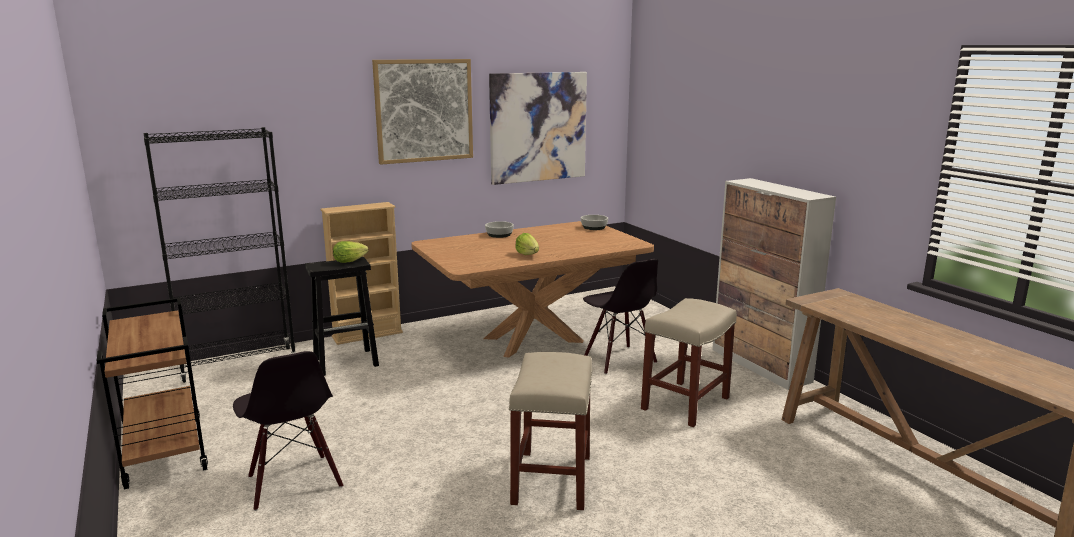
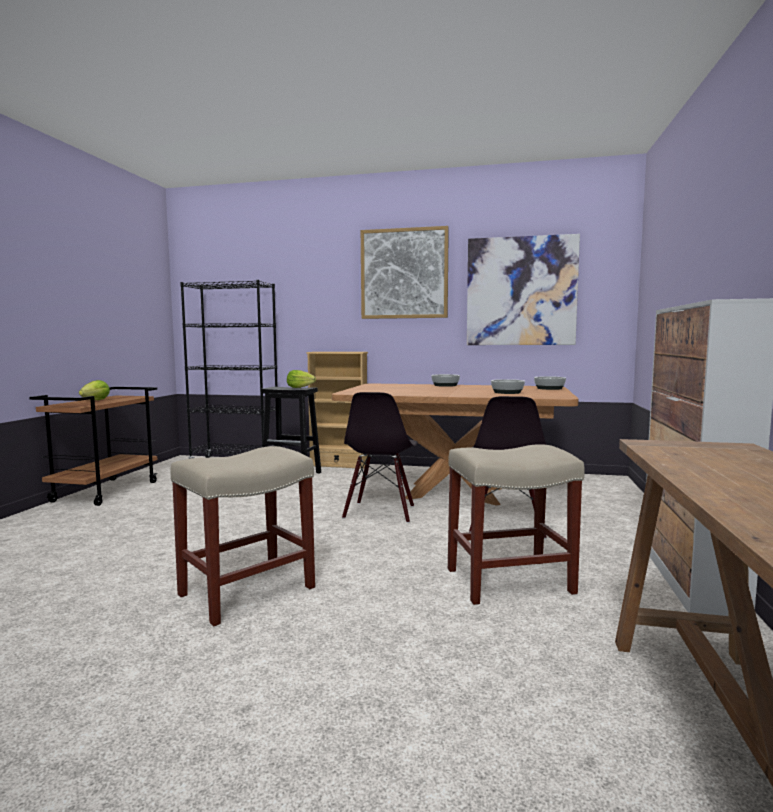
camera: 40 degrees right, 10 degrees down
black chair [233,351,343,511] -> black chair moved to [342,392,418,523]
lettuce [515,233,539,255] -> lettuce moved to [79,380,110,400]
none -> bowl [491,379,525,394]

